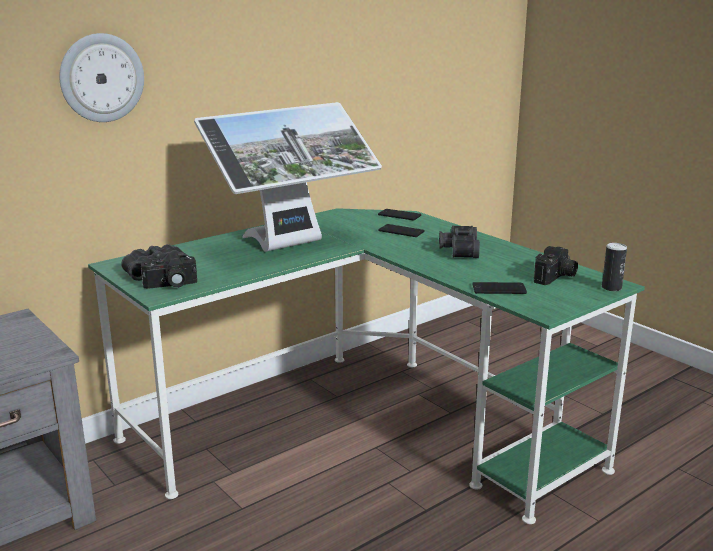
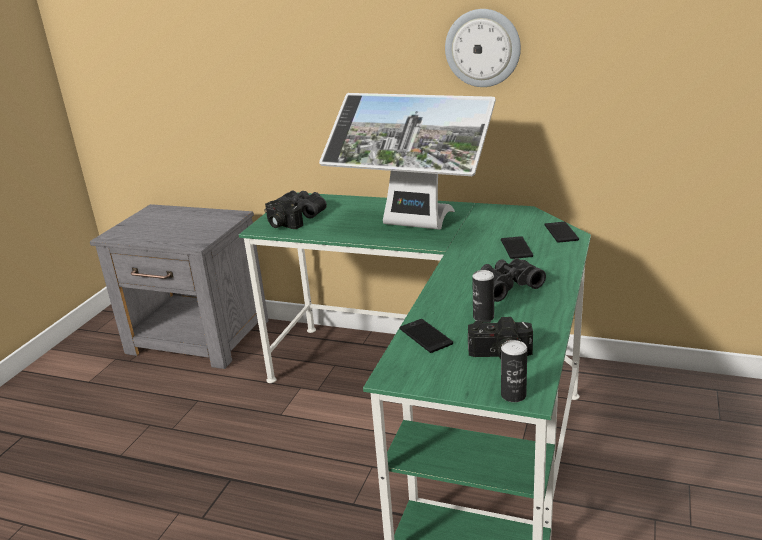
camera: 60 degrees right, 5 degrees up
wall clock [59,33,144,122] -> wall clock moved to [445,9,521,87]
none -> can [472,270,494,321]

